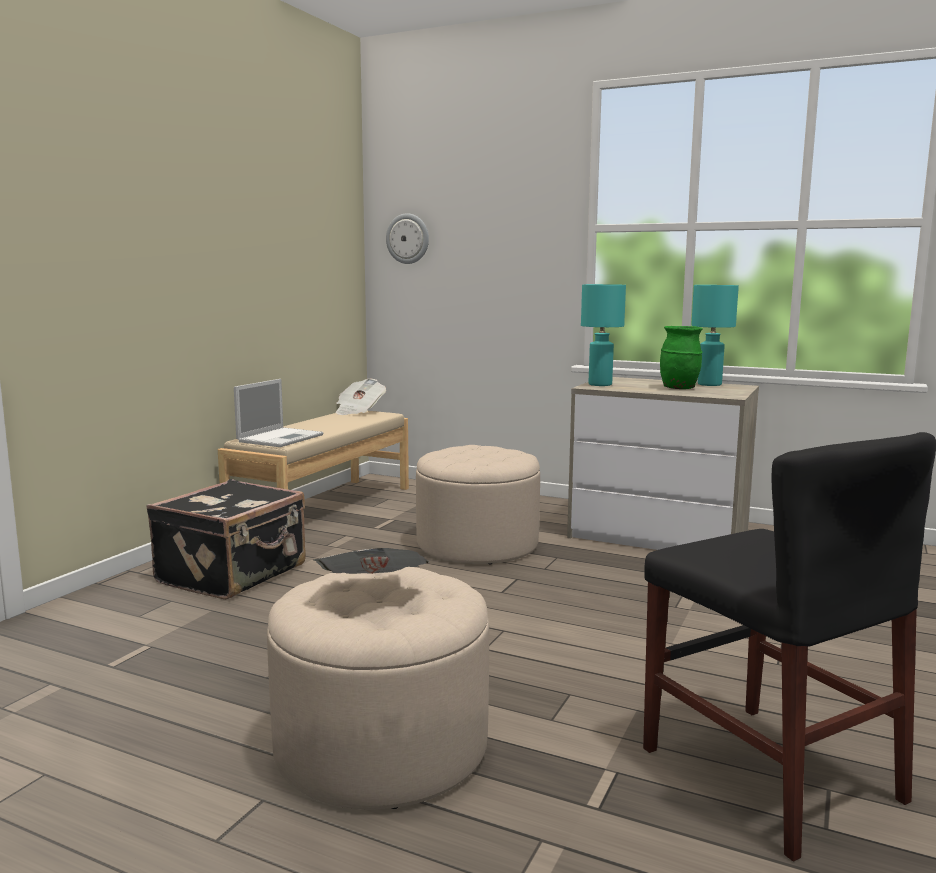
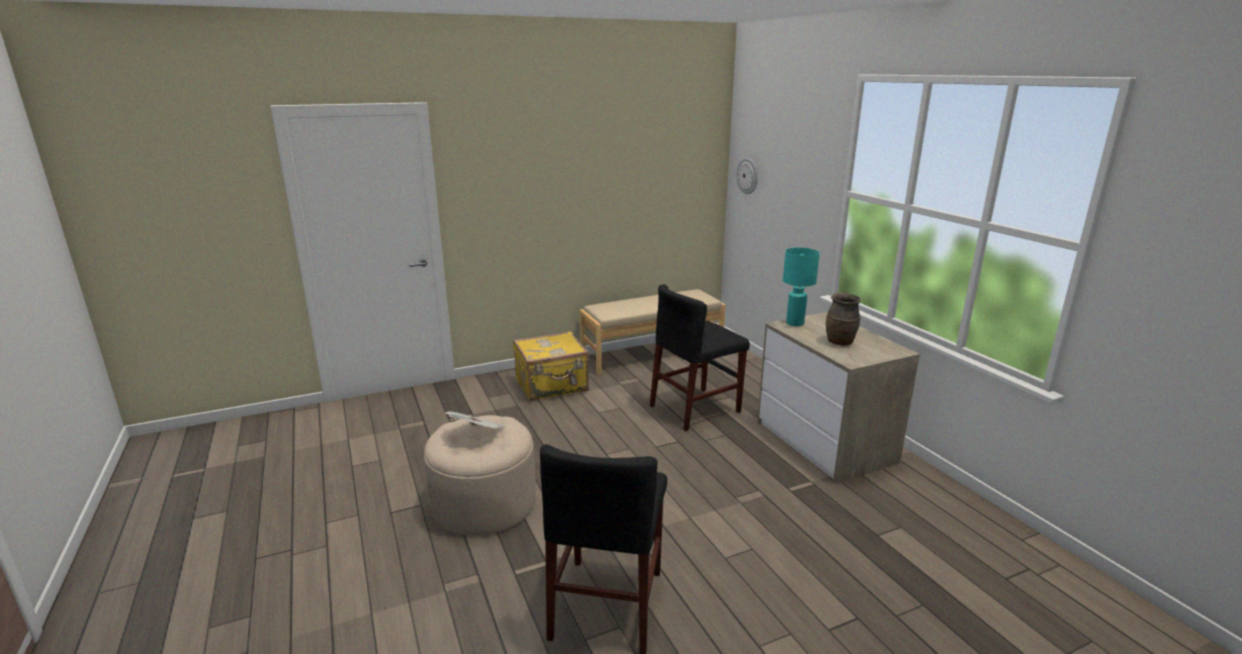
camera: 40 degrees right, 10 degrees up
black suitcase [147,479,306,600] -> yellow suitcase [513,331,589,401]
laptop [234,379,324,447] -> none
newspaper [336,379,386,415] -> none
beige ottoman [416,445,540,564] -> black chair [650,284,750,431]
green vase [660,326,703,389] -> brown vase [826,293,861,345]
turquoise table lamp [691,285,739,386] -> none

